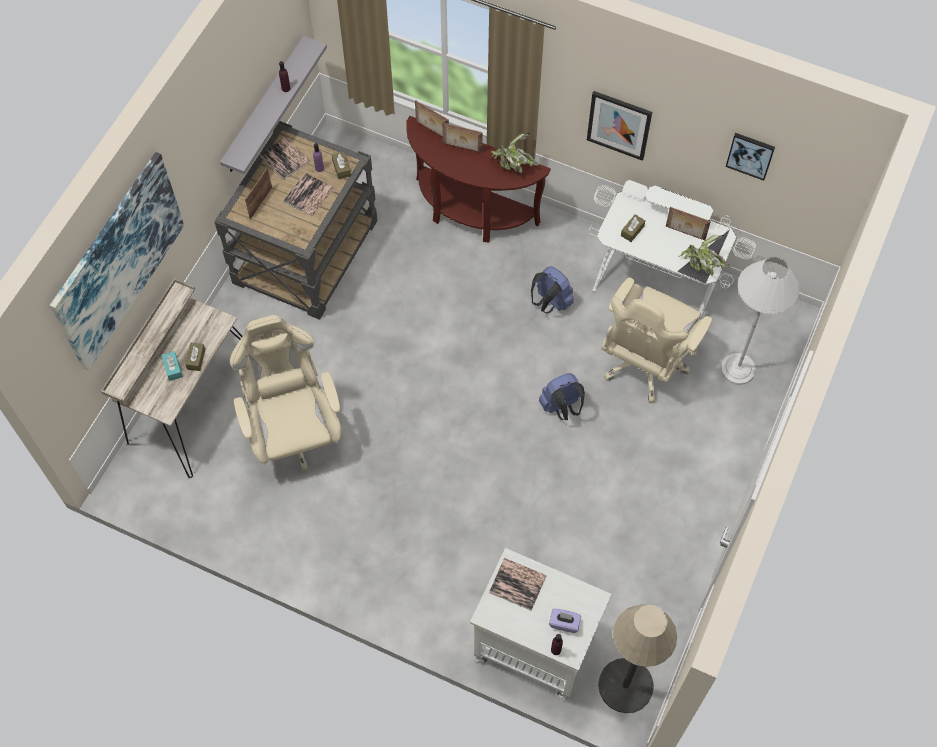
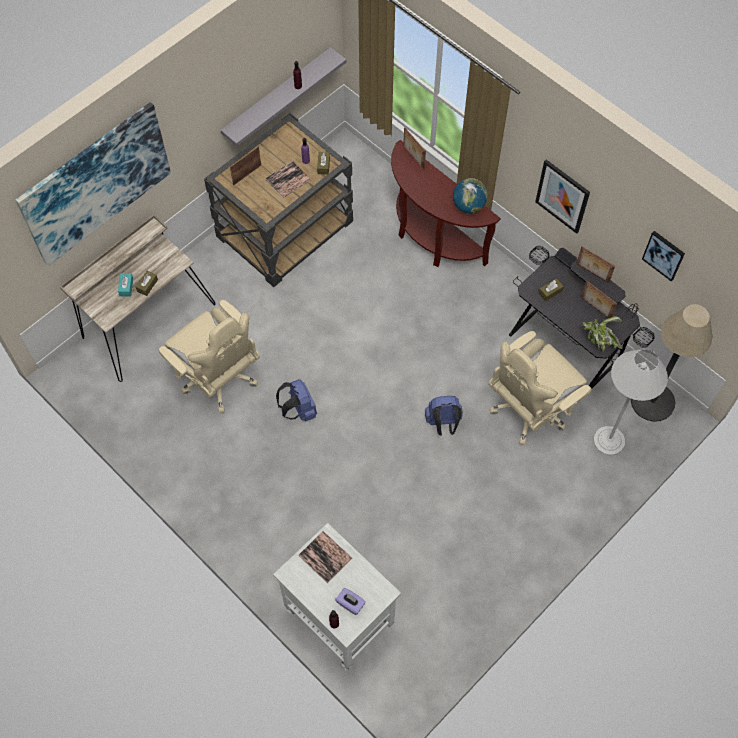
camera: 20 degrees right, 0 degrees up
beige office chair [230,315,341,470] -> beige office chair turned 135 degrees clockwise [159,300,260,413]
book [260,137,310,180] -> none
picture frame [442,123,483,153] -> picture frame moved to [576,247,615,283]
potted plant [491,133,539,173] -> globe [453,178,487,213]
blue backpack [531,266,574,314] -> blue backpack moved to [276,380,317,422]
white desk [588,180,756,321] -> black desk [509,246,655,388]
floor lamp [598,604,677,713] -> floor lamp moved to [631,304,712,422]

